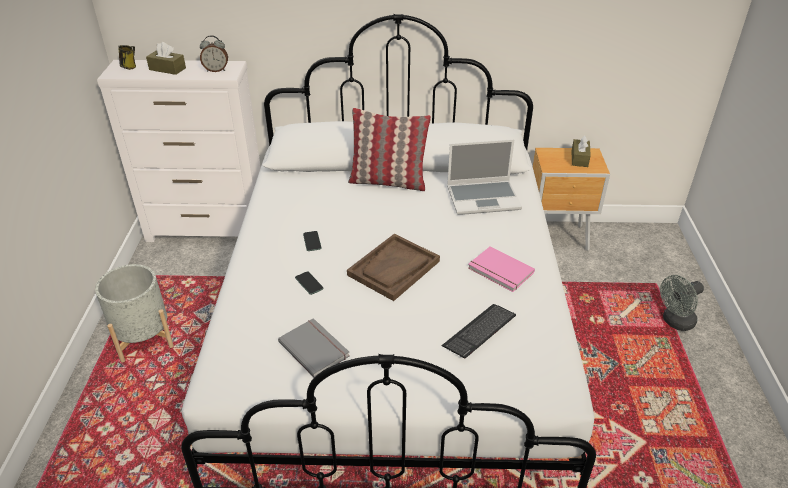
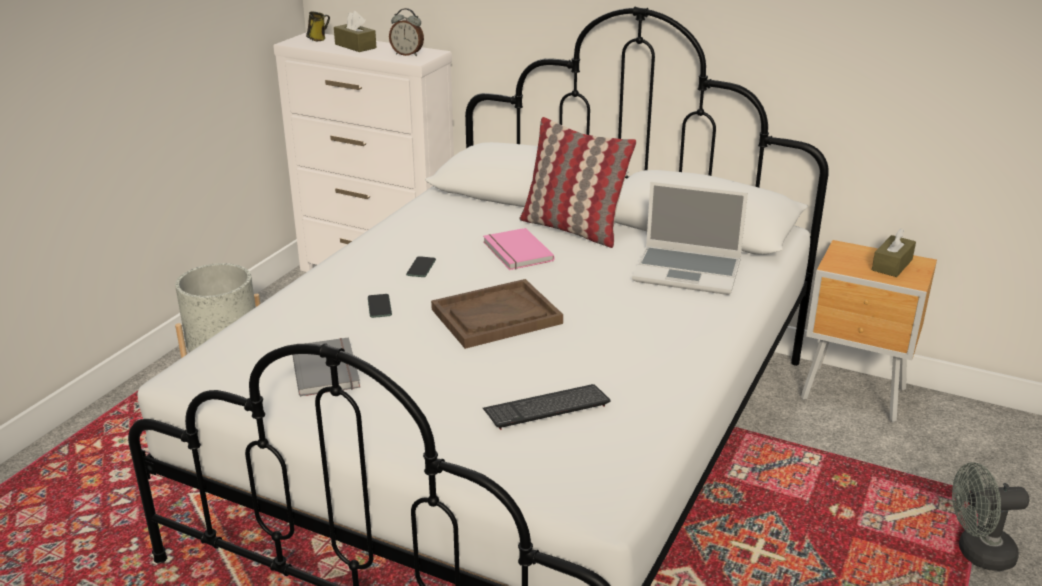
camera: 25 degrees right, 10 degrees down
pink book [468,246,535,292] -> pink book moved to [483,228,554,270]

